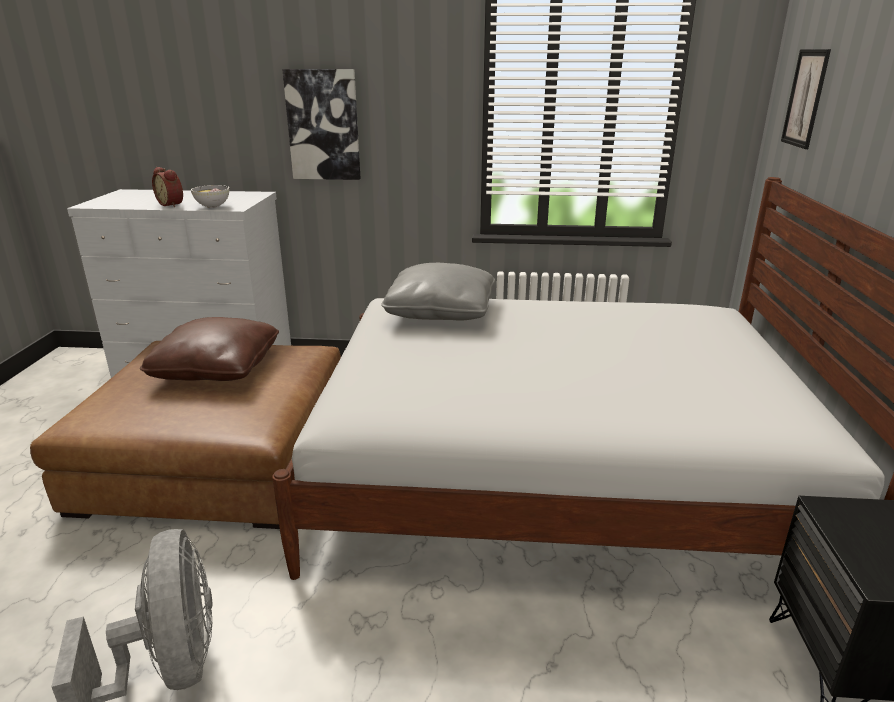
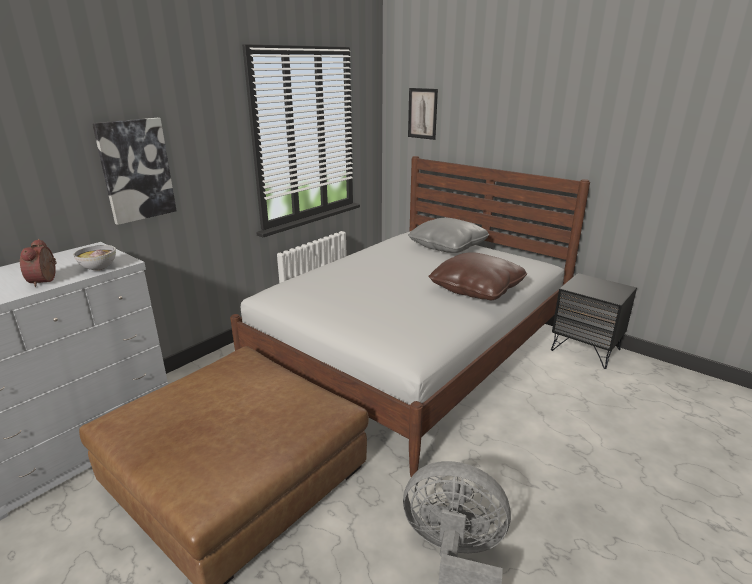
camera: 55 degrees left, 0 degrees up
brown pillow [140,317,279,381] -> brown pillow moved to [428,252,527,300]
alarm clock [152,167,183,207] -> alarm clock turned 90 degrees clockwise [20,239,57,287]
grey pillow [381,263,495,321] -> grey pillow moved to [408,218,490,253]

